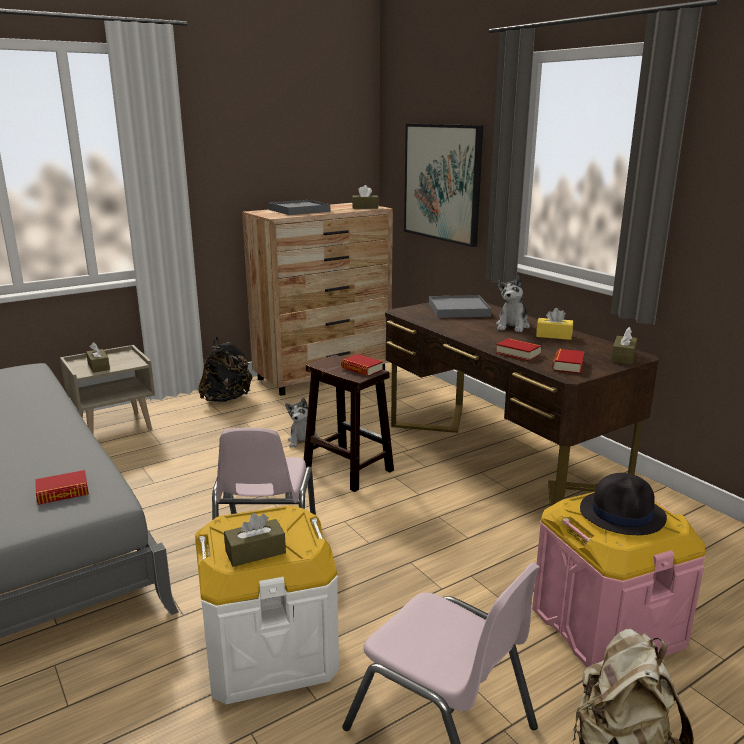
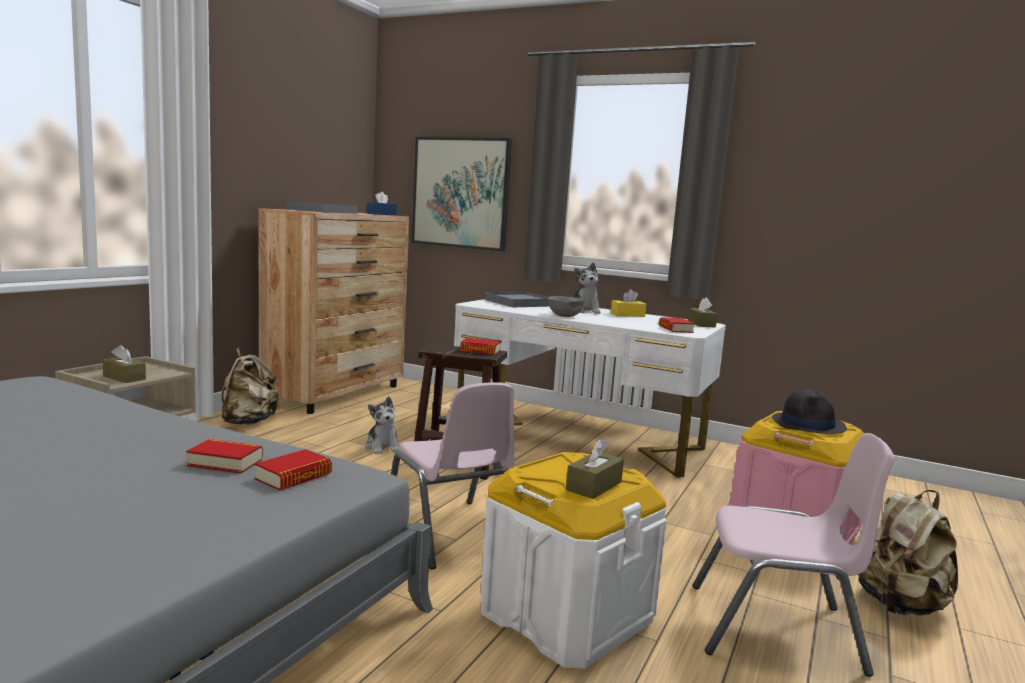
camera: 30 degrees left, 10 degrees down
black backpack [198,337,252,402] -> beige backpack [222,348,280,425]
brown tissue box [352,185,379,209] -> blue tissue box [367,192,397,216]
brown desk [385,302,659,506] -> white desk [454,299,726,478]
book [496,338,542,361] -> book moved to [186,439,263,474]
none -> grey bowl [549,296,584,317]

